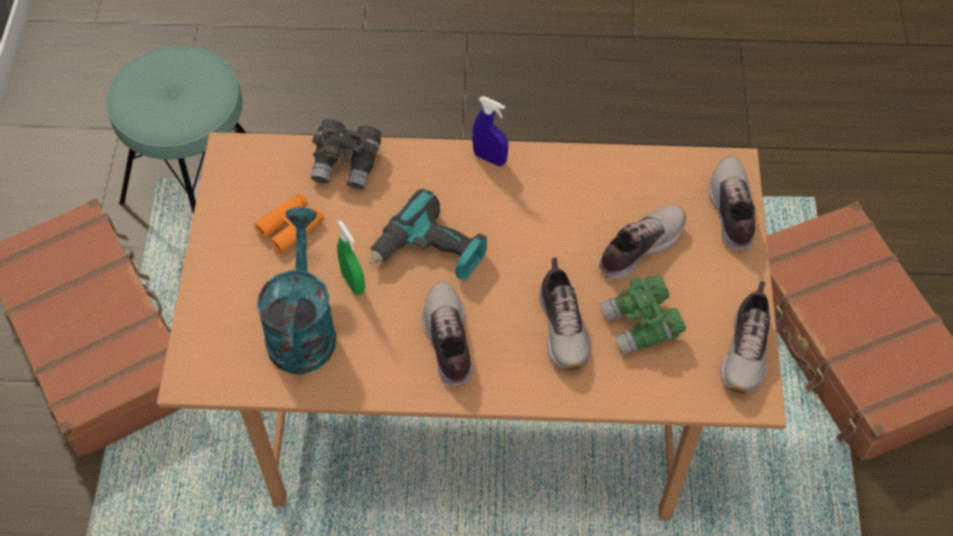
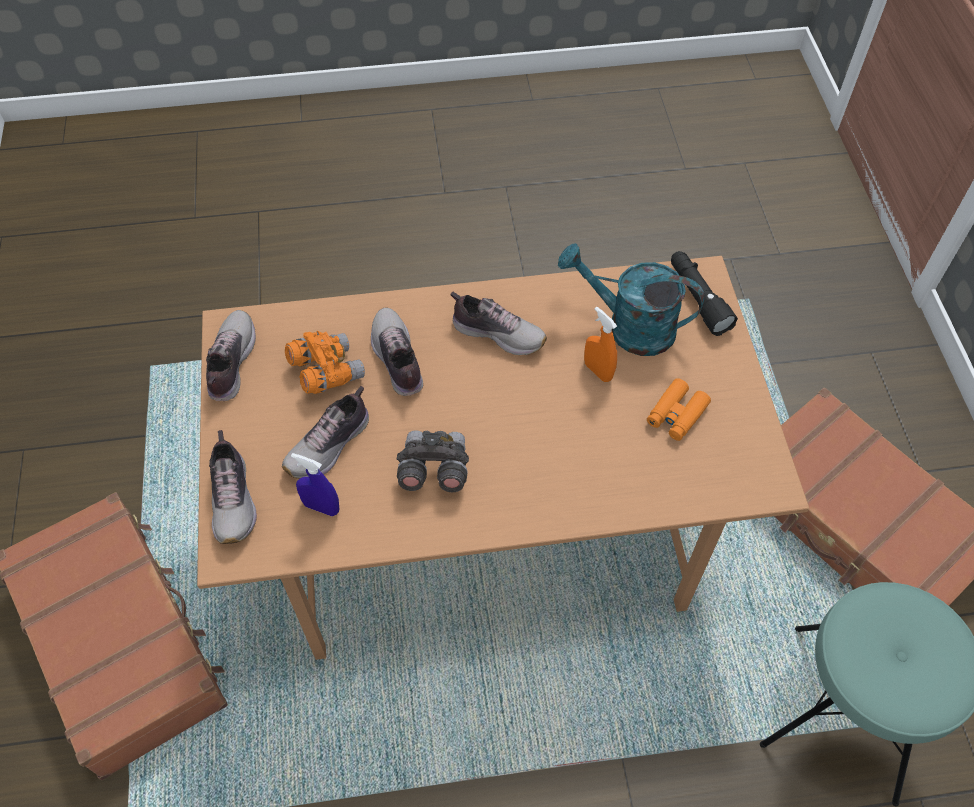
camera: 170 degrees right, 0 degrees up
turquoise watering can [257,208,336,374] -> turquoise watering can turned 120 degrees clockwise [558,243,704,356]
grey binoculars [311,119,381,190] -> grey binoculars moved to [397,430,469,492]
green spray bottle [337,221,365,295] -> orange spray bottle [584,307,617,382]
power drill [369,189,487,281] -> none
shoe [422,282,473,387] -> shoe turned 45 degrees counterclockwise [451,291,547,355]
blue spray bottle [472,96,508,166] -> blue spray bottle moved to [291,453,339,516]
green binoculars [600,275,686,355] -> orange binoculars [285,331,365,394]
none -> black flashlight [671,251,738,336]

